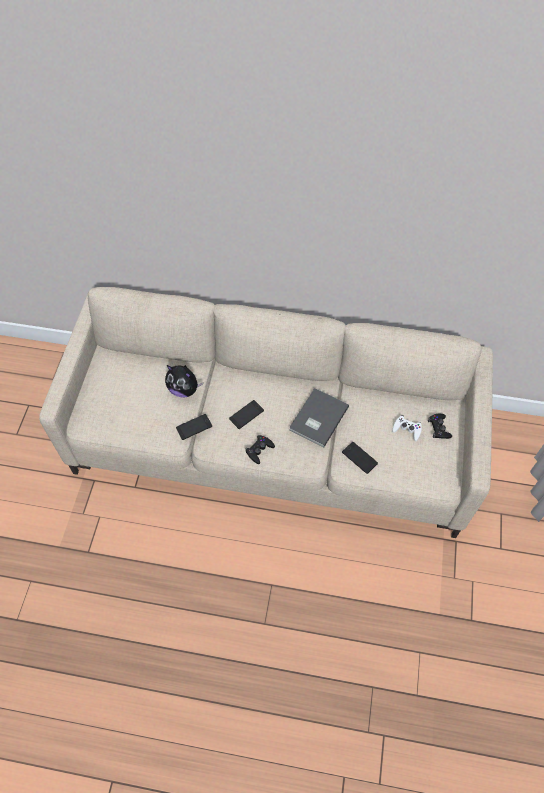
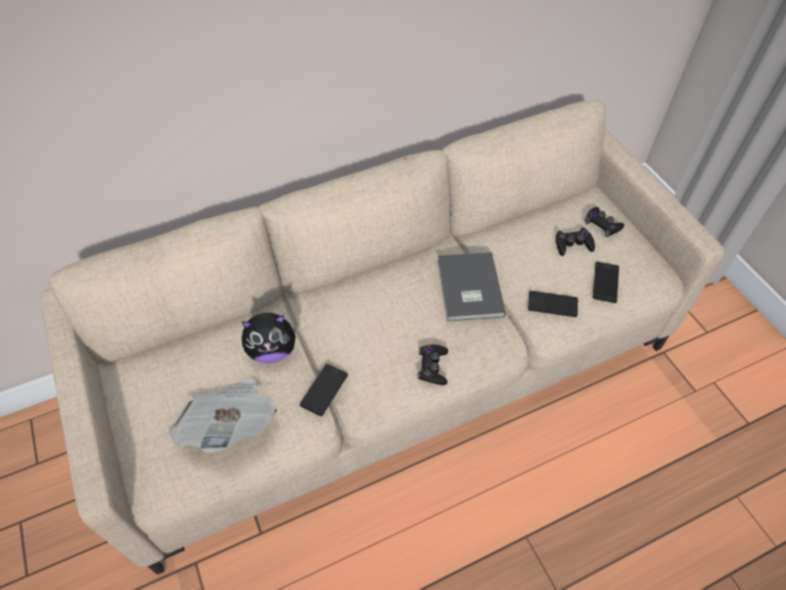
camera: 35 degrees left, 5 degrees down
phone [229,400,264,429] -> phone moved to [593,262,619,303]
white game controller [392,415,422,441] -> black game controller [556,227,595,256]
none -> newspaper [169,378,277,454]

